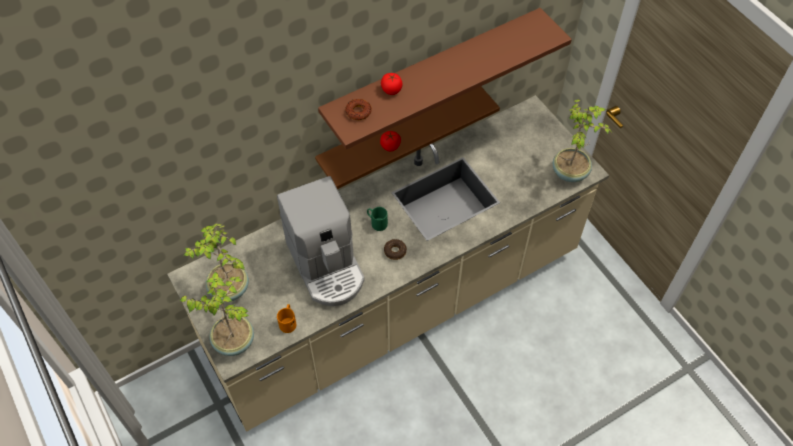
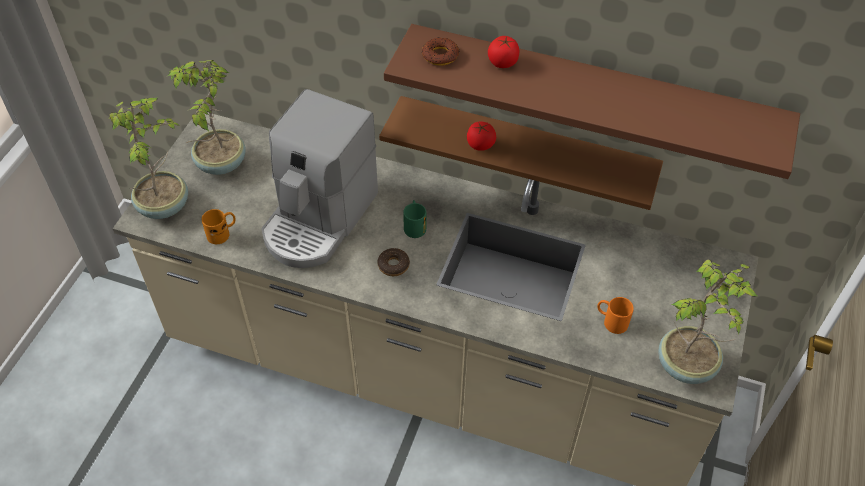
camera: 50 degrees right, 5 degrees down
none -> orange mug [597,297,634,334]

